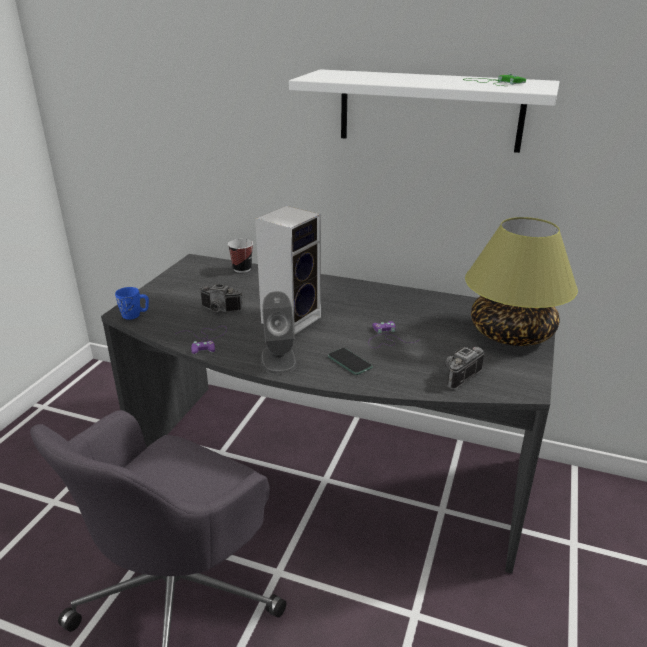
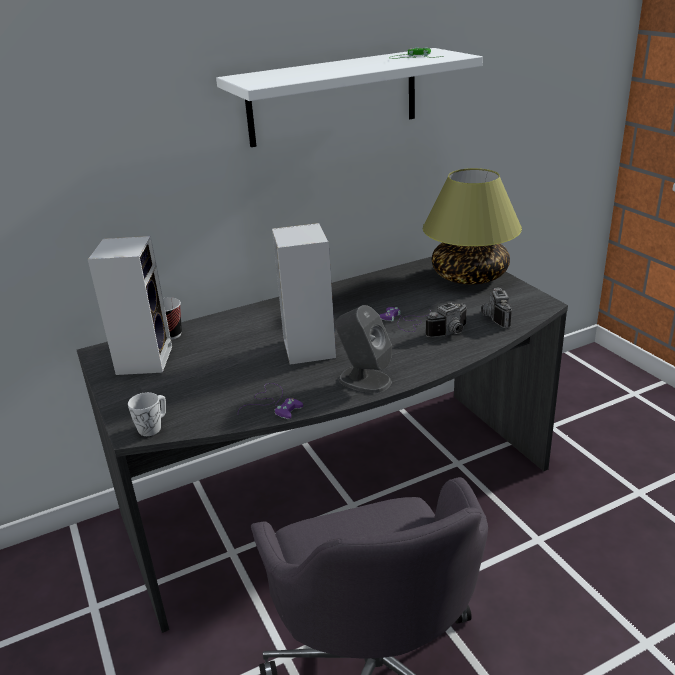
camera: 45 degrees left, 0 degrees up
blue mug [115,287,149,320] -> white mug [128,392,166,436]
camera [200,284,243,312] -> camera moved to [426,303,467,338]
phone [328,348,373,375] -> none
none -> speaker [88,236,172,375]

